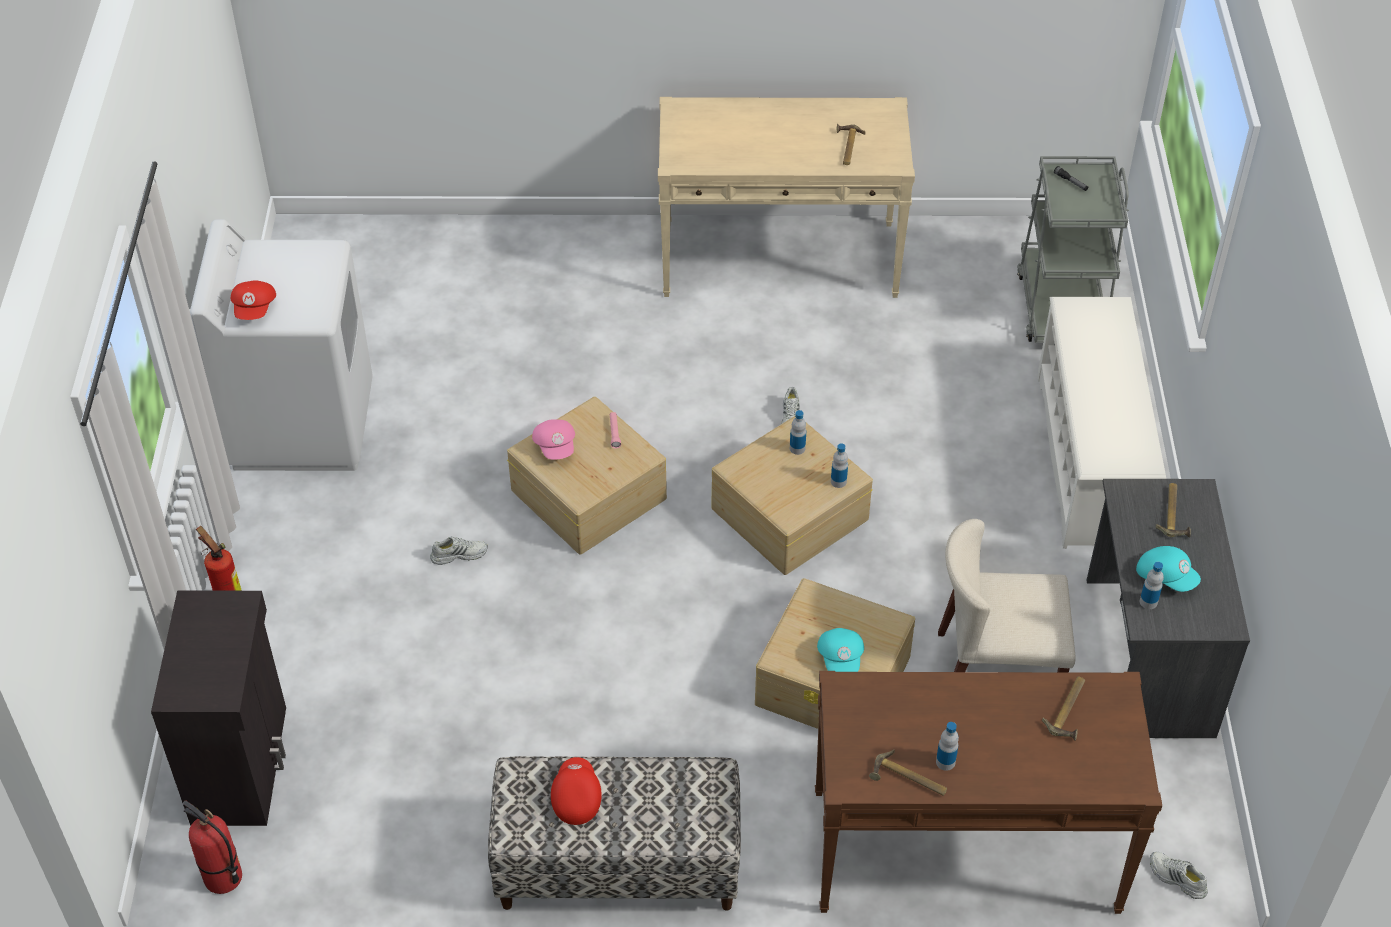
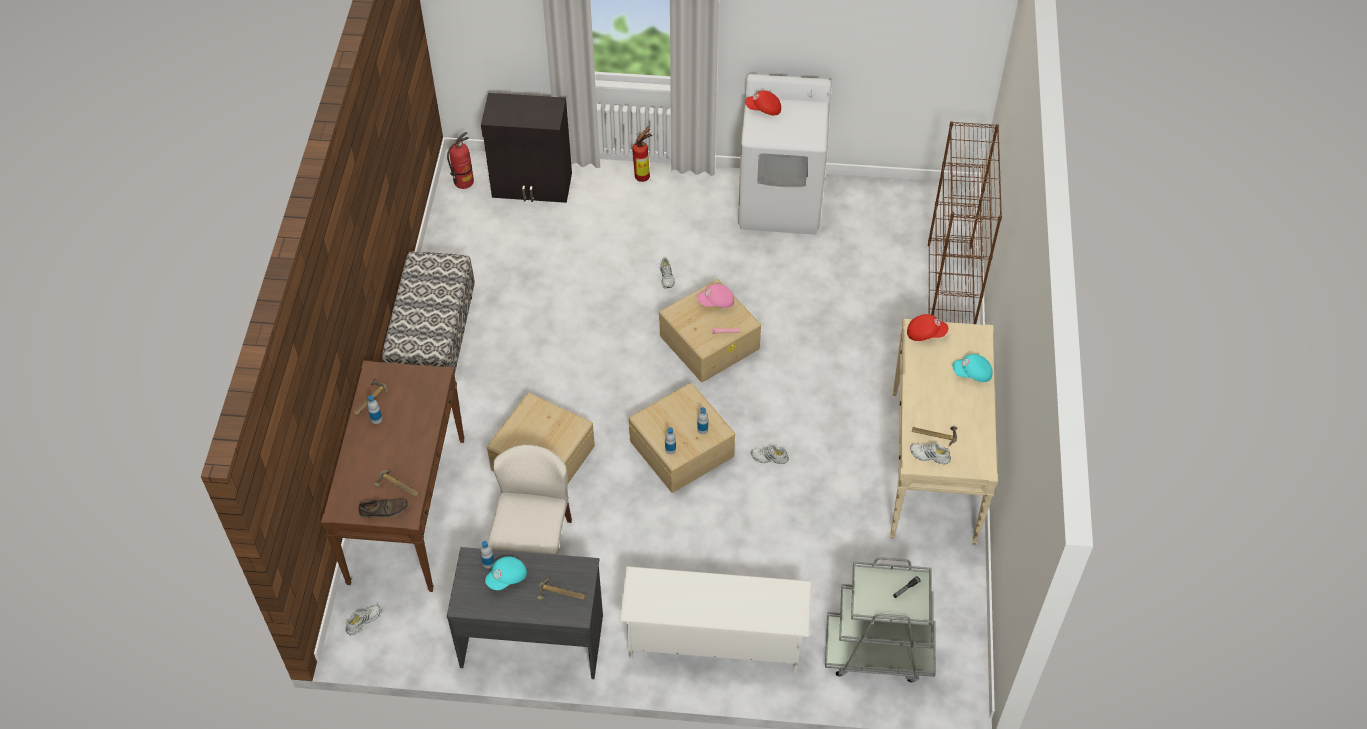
camera: 95 degrees right, 5 degrees up
red cap [551,757,602,825] -> red cap moved to [907,314,948,341]
turquoise cap [817,628,864,672] -> turquoise cap moved to [952,354,993,382]
none -> brown shoe [359,498,408,518]
none -> white shoe [910,443,951,464]
none -> brown bookcase [928,121,1002,324]

